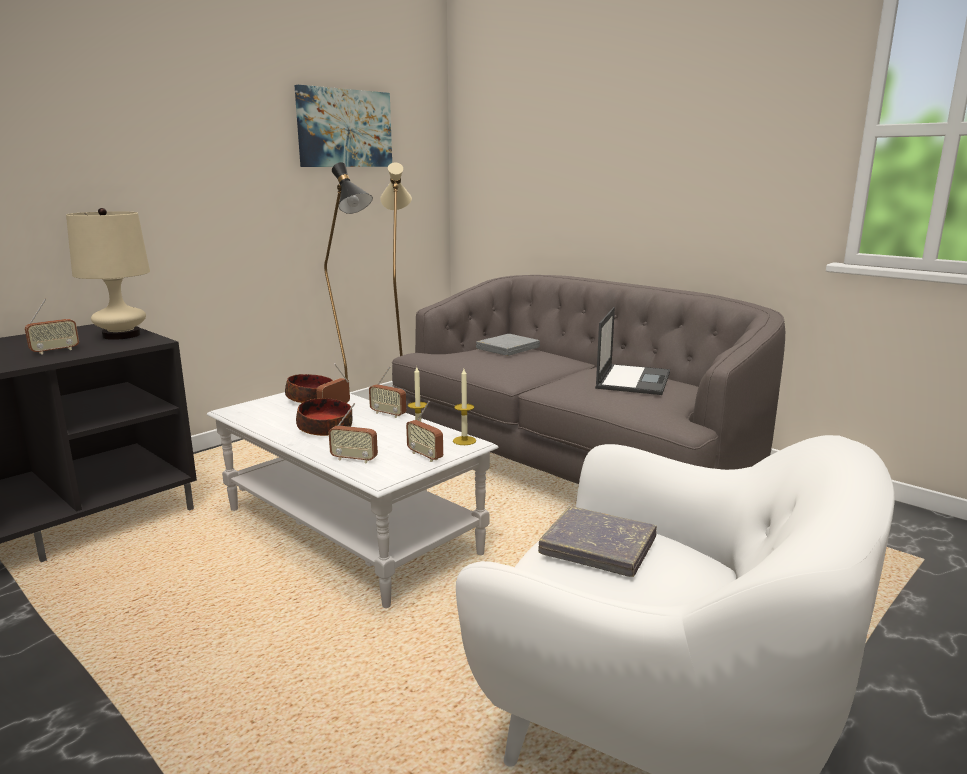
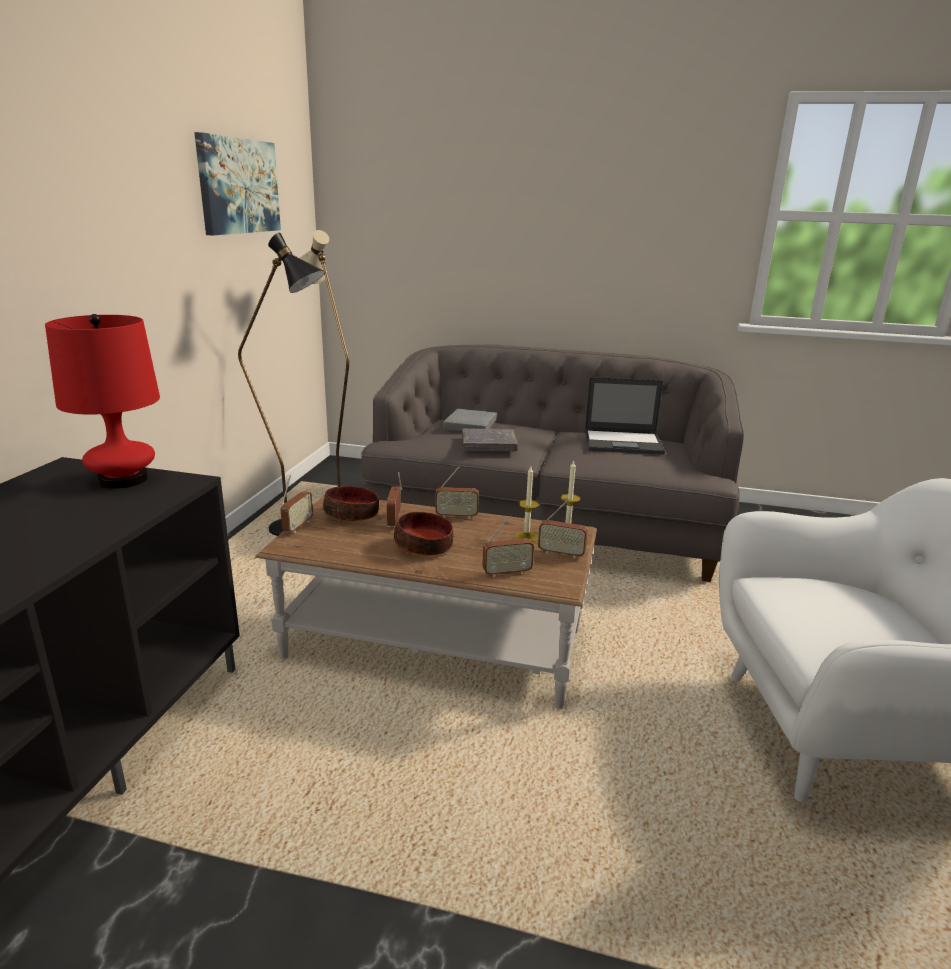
camera: 30 degrees left, 5 degrees up
radio [25,298,79,355] -> radio moved to [280,476,313,533]
beige table lamp [66,208,150,340] -> red table lamp [45,314,160,489]
white coffee table [207,392,499,608] -> brown coffee table [255,495,597,709]
grey book [538,506,657,577] -> grey book moved to [462,428,517,451]
laptop [595,307,670,395] -> laptop turned 105 degrees clockwise [585,377,665,455]

